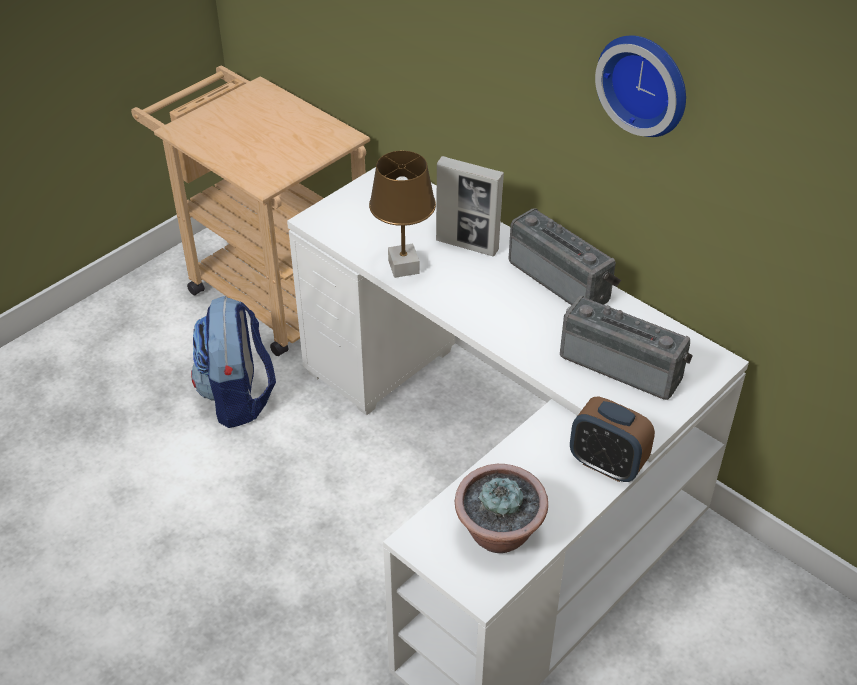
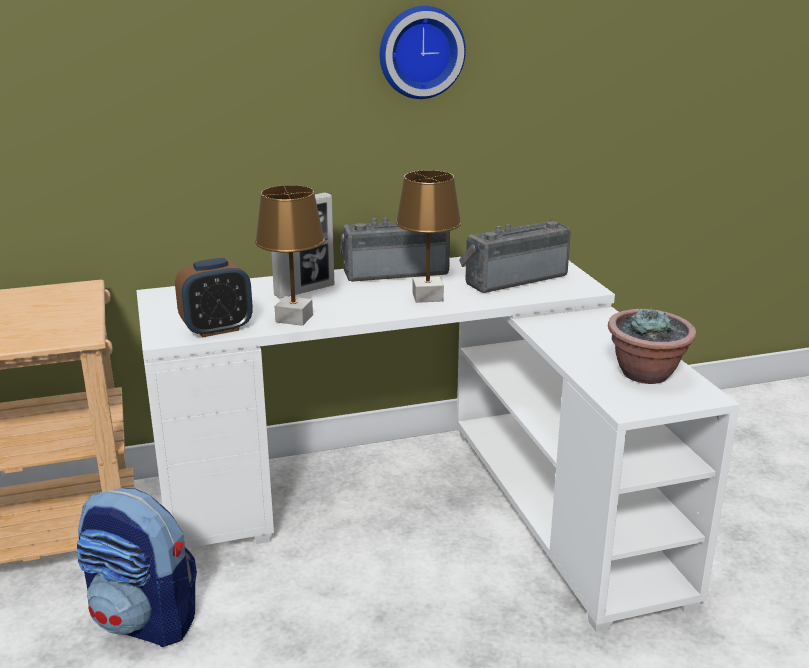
camera: 60 degrees left, 20 degrees down
alarm clock [570,397,655,482] -> alarm clock moved to [175,258,253,337]
none -> brown table lamp [396,170,461,303]

